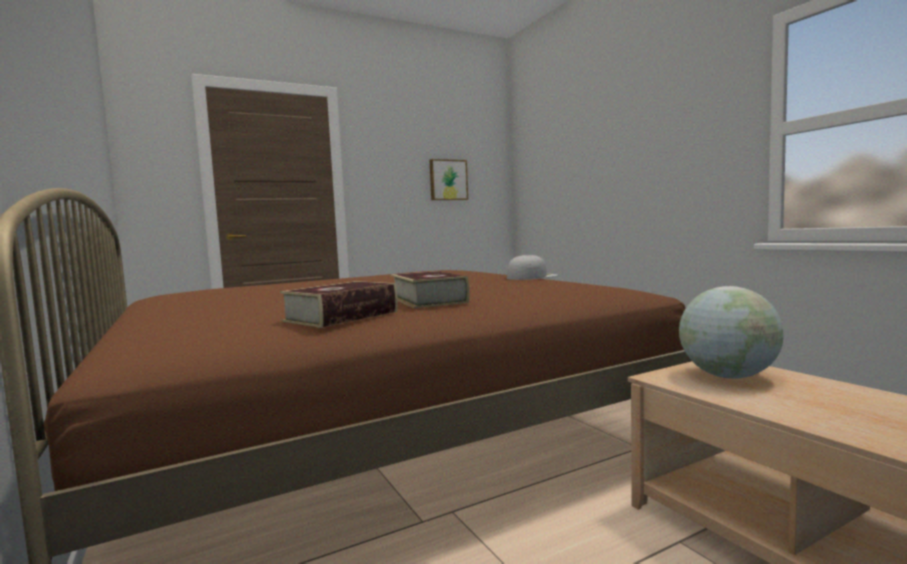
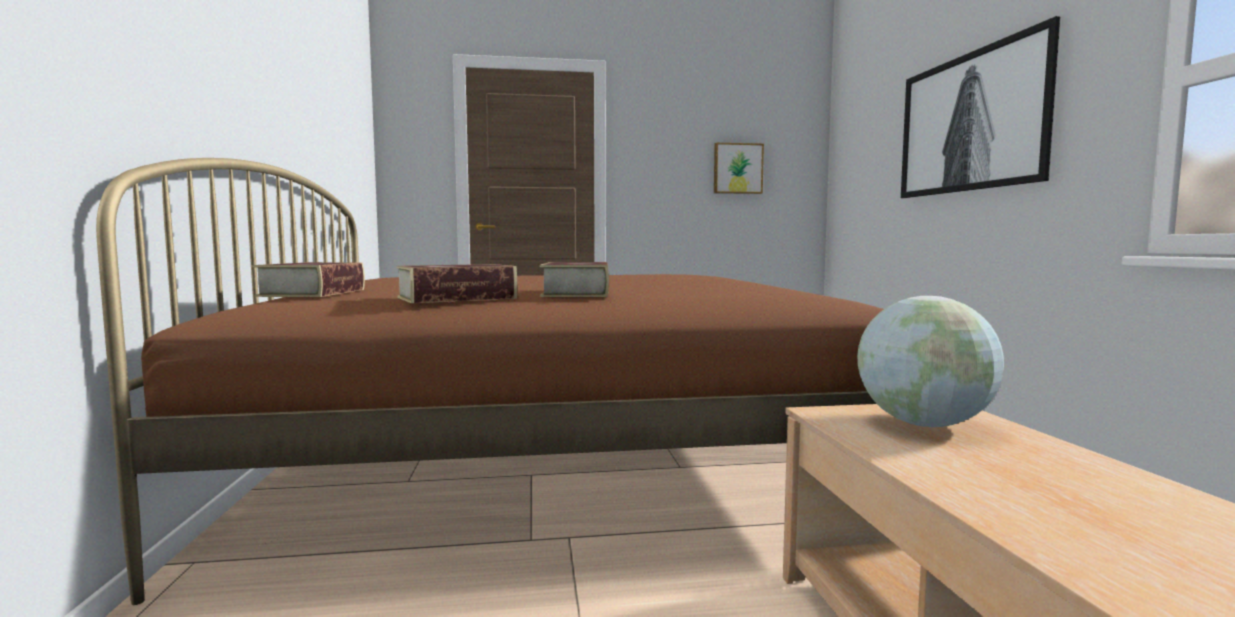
camera: 20 degrees right, 0 degrees up
white cap [507,254,558,280] -> none
none -> book [253,262,365,297]
none -> picture [901,16,1061,198]

